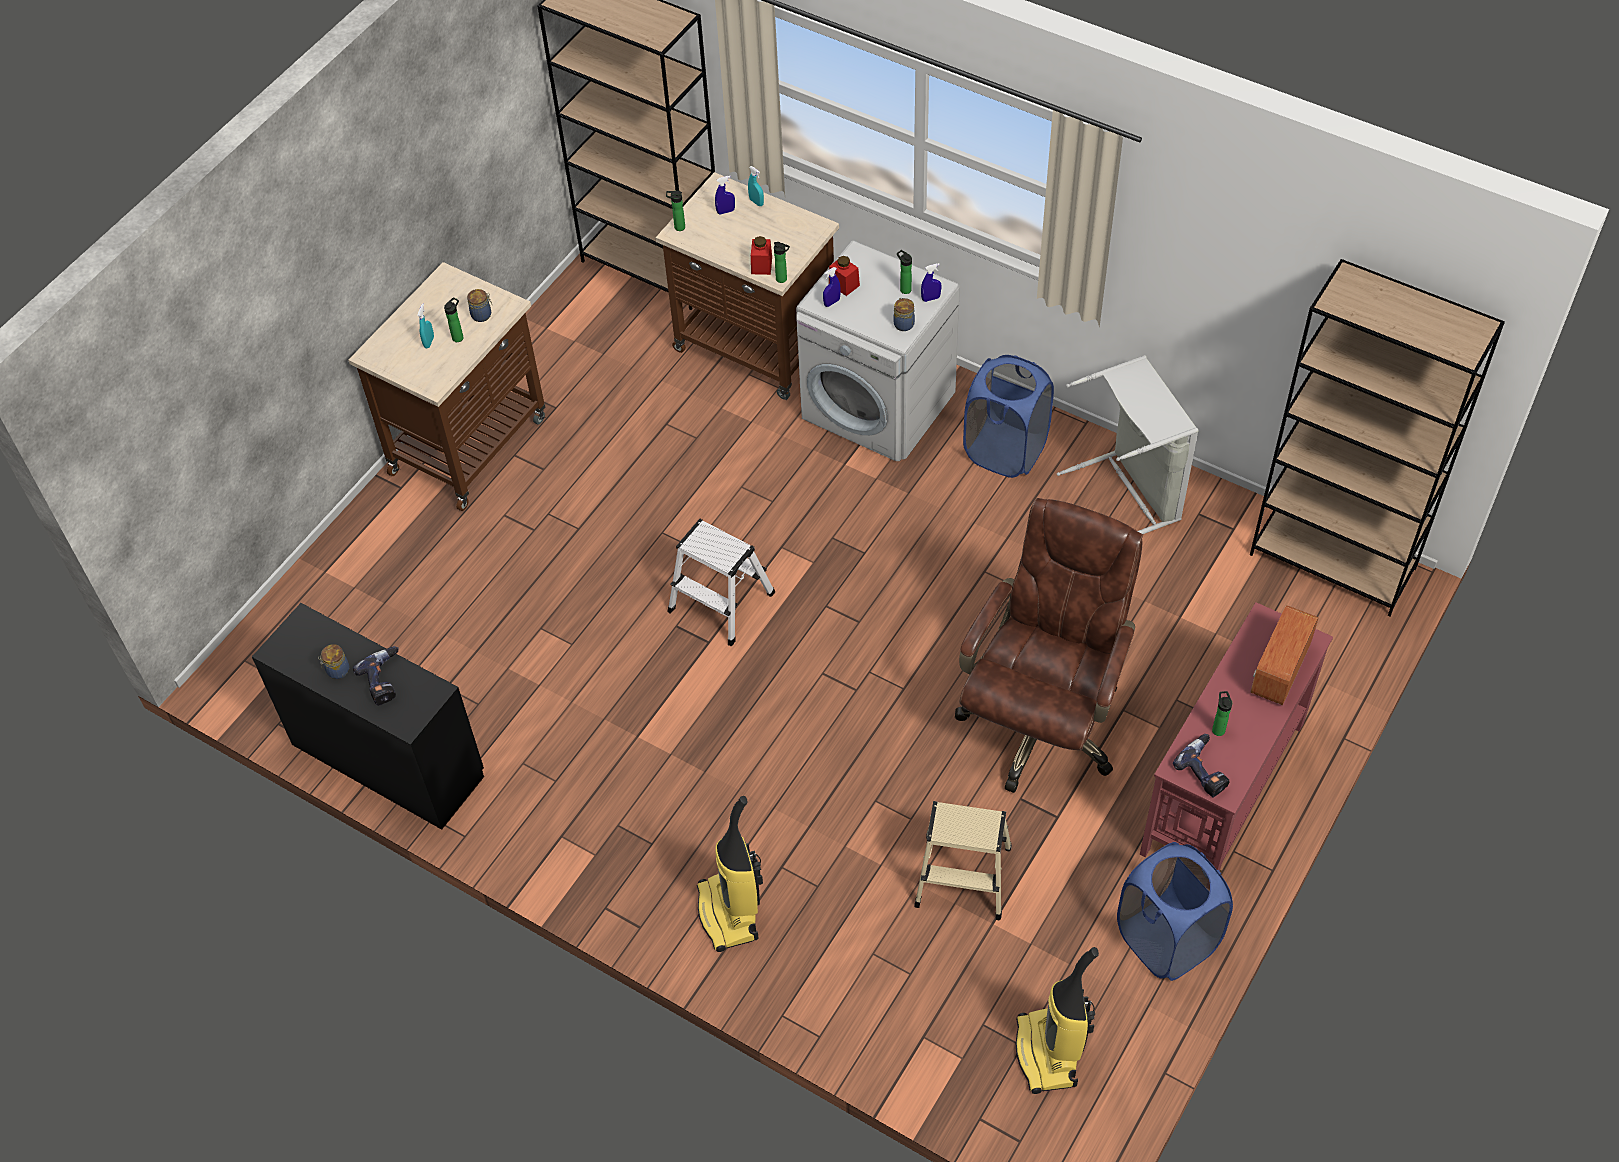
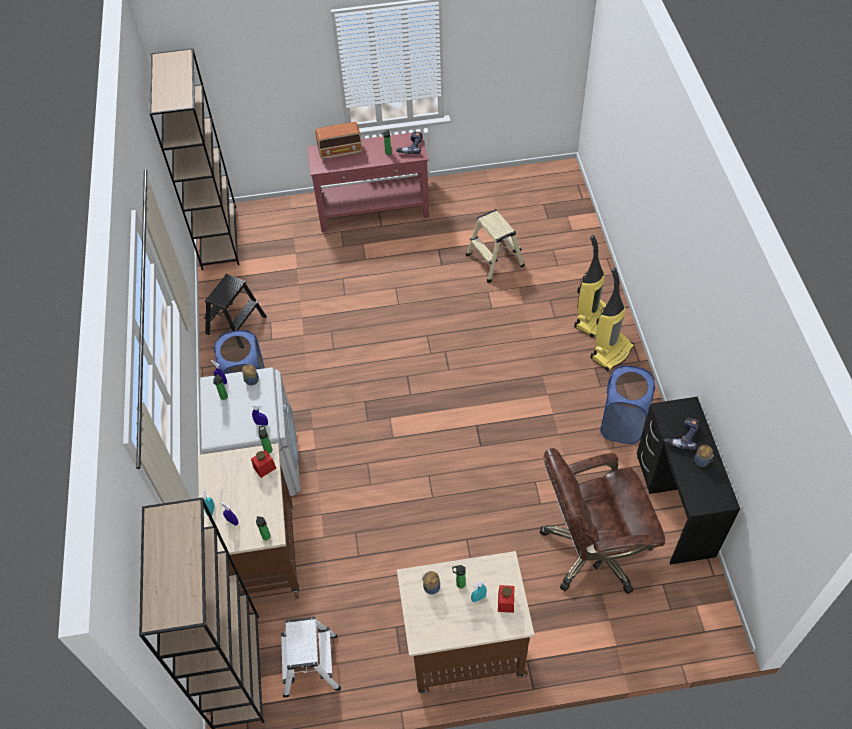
camera: 130 degrees left, 0 degrees up
white step ladder [667,519,775,646] -> white step ladder moved to [281,616,341,697]
red jar [829,256,860,296] -> red jar moved to [498,585,515,613]
brown office chair [955,498,1143,793] -> brown office chair moved to [540,448,665,594]
vacuum cleaner [1016,947,1099,1094] -> vacuum cleaner moved to [590,267,634,371]
grey laundry basket [1057,355,1199,534] -> black step ladder [204,274,267,335]
blue laundry basket [1117,842,1233,981] -> blue laundry basket moved to [600,365,655,444]

